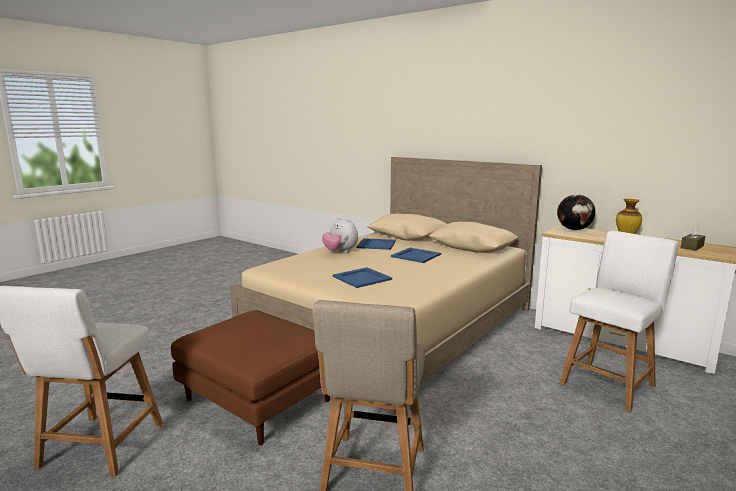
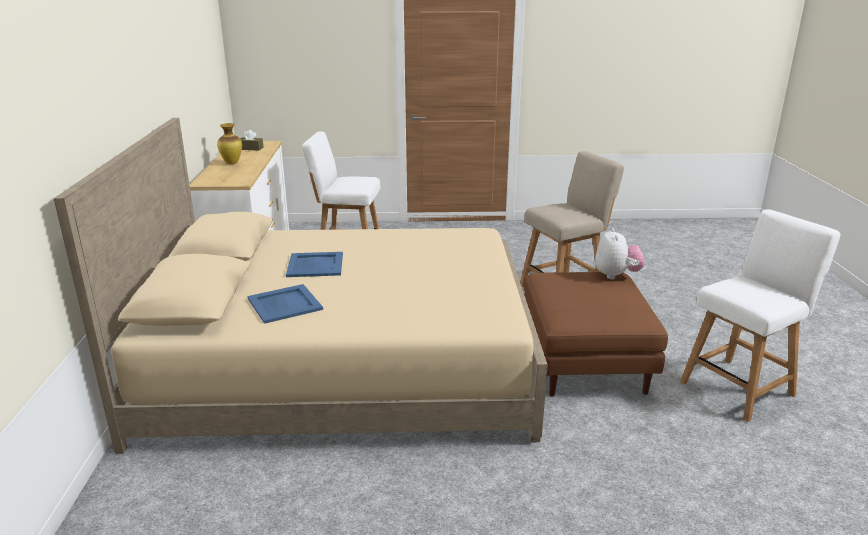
camera: 130 degrees left, 10 degrees up
plush toy [322,217,358,253] -> plush toy moved to [595,228,645,279]
blue tray [333,267,392,288] -> none
globe [557,194,595,230] -> none

